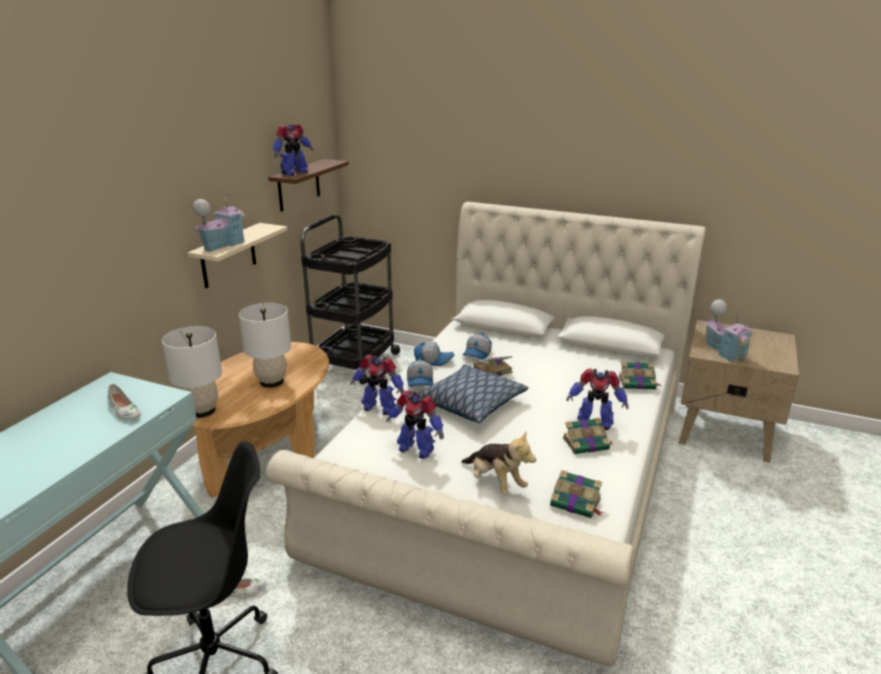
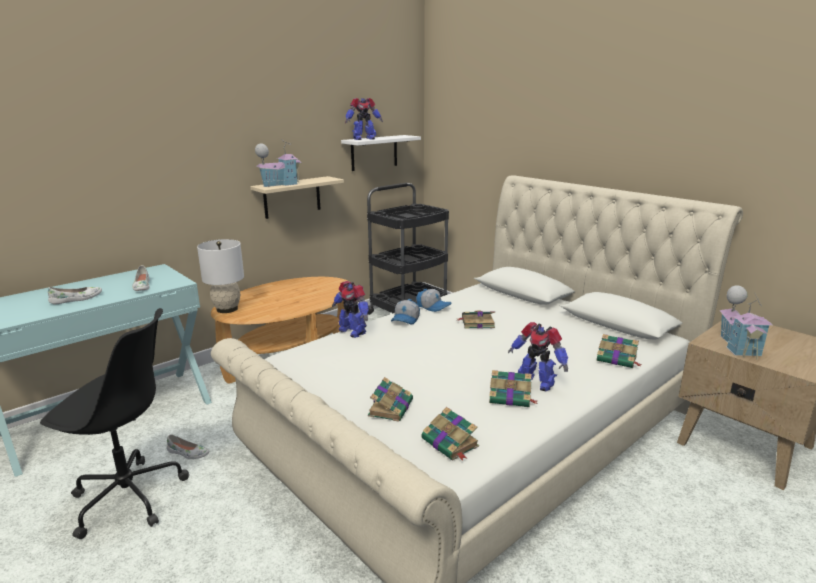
camera: 25 degrees right, 5 degrees down
white table lamp [239,303,291,388] -> none
brown shelf [268,159,349,212] -> white shelf [341,135,421,171]
toy robot [386,391,444,459] -> none
pillow [416,364,528,423] -> none
plush toy [461,432,536,495] -> book [368,377,413,422]
cap [463,333,492,360] -> none
none -> white shoe [48,287,102,304]

